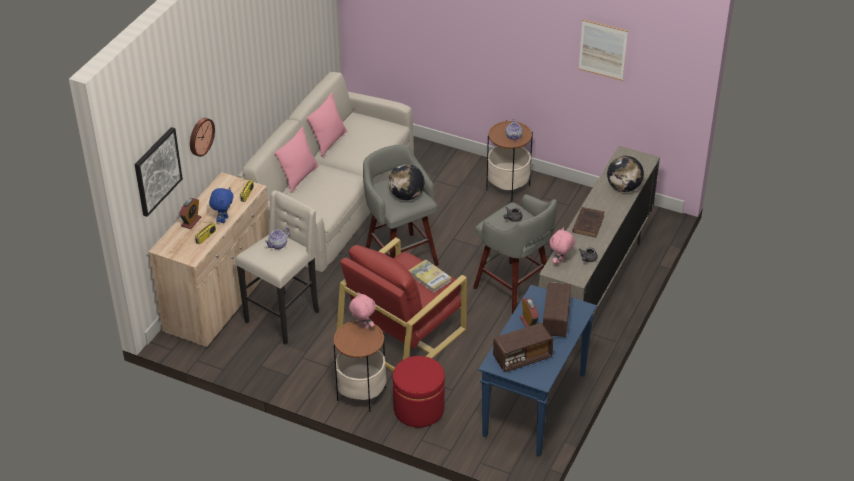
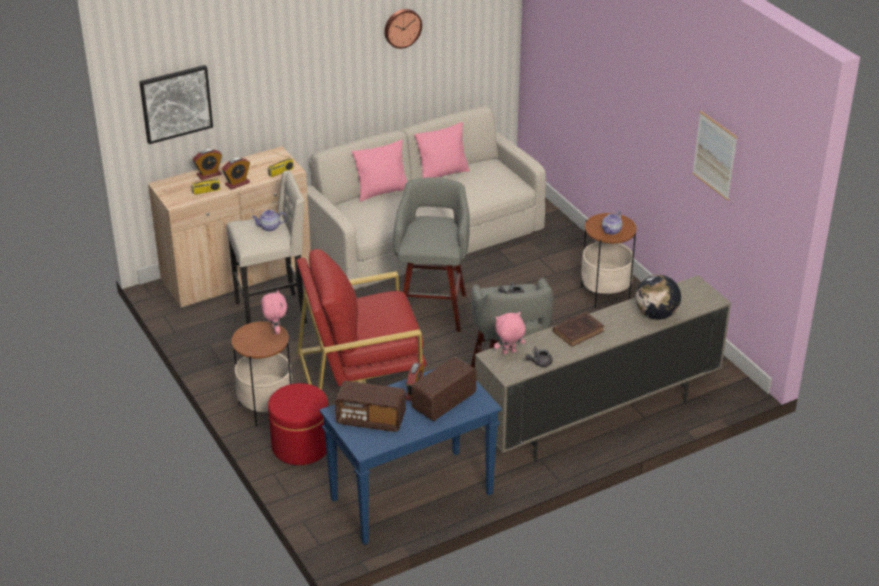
camera: 35 degrees right, 5 degrees down
wall clock [190,118,215,157] -> wall clock moved to [384,9,422,49]
blue plush toy [209,187,234,223] -> alarm clock [222,157,250,190]
globe [388,164,424,200] -> none
book [408,259,451,293] -> none

